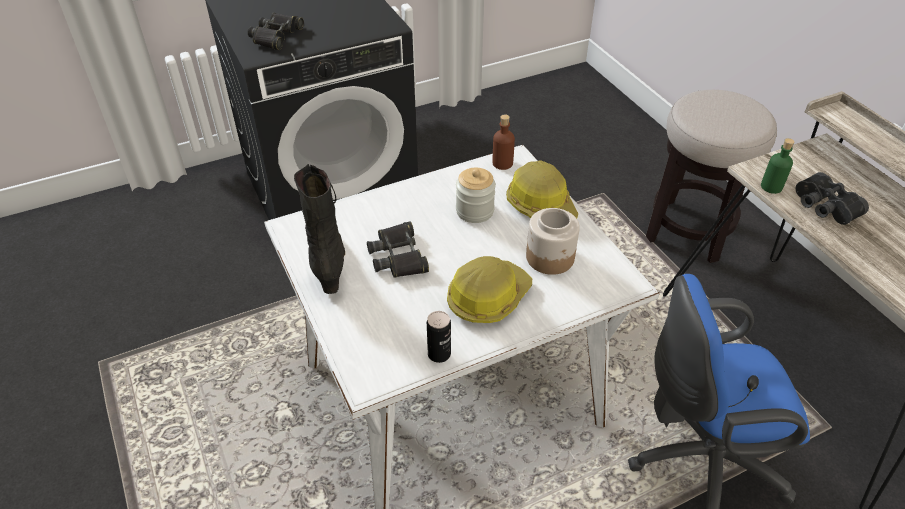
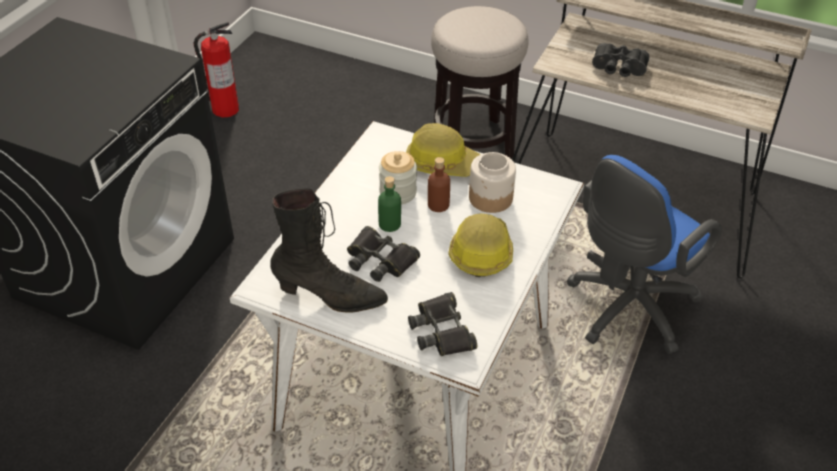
camera: 40 degrees left, 0 degrees up
black binoculars [248,13,304,50] -> black binoculars moved to [408,292,477,356]
black boot [294,164,345,294] -> black boot turned 150 degrees clockwise [270,188,388,312]
can [427,311,451,363] -> none
brown bottle [493,114,515,170] -> brown bottle moved to [428,157,450,212]
green bottle [761,138,794,194] -> green bottle moved to [378,176,401,232]
none -> fire extinguisher [193,22,239,118]

